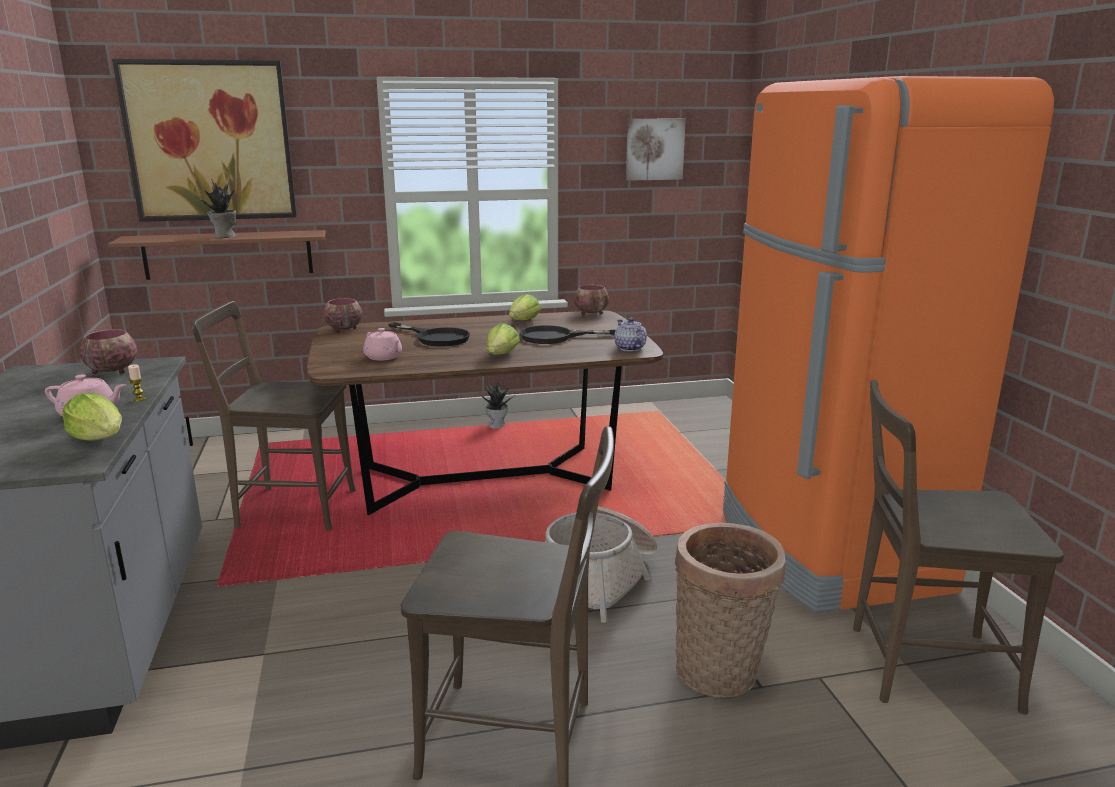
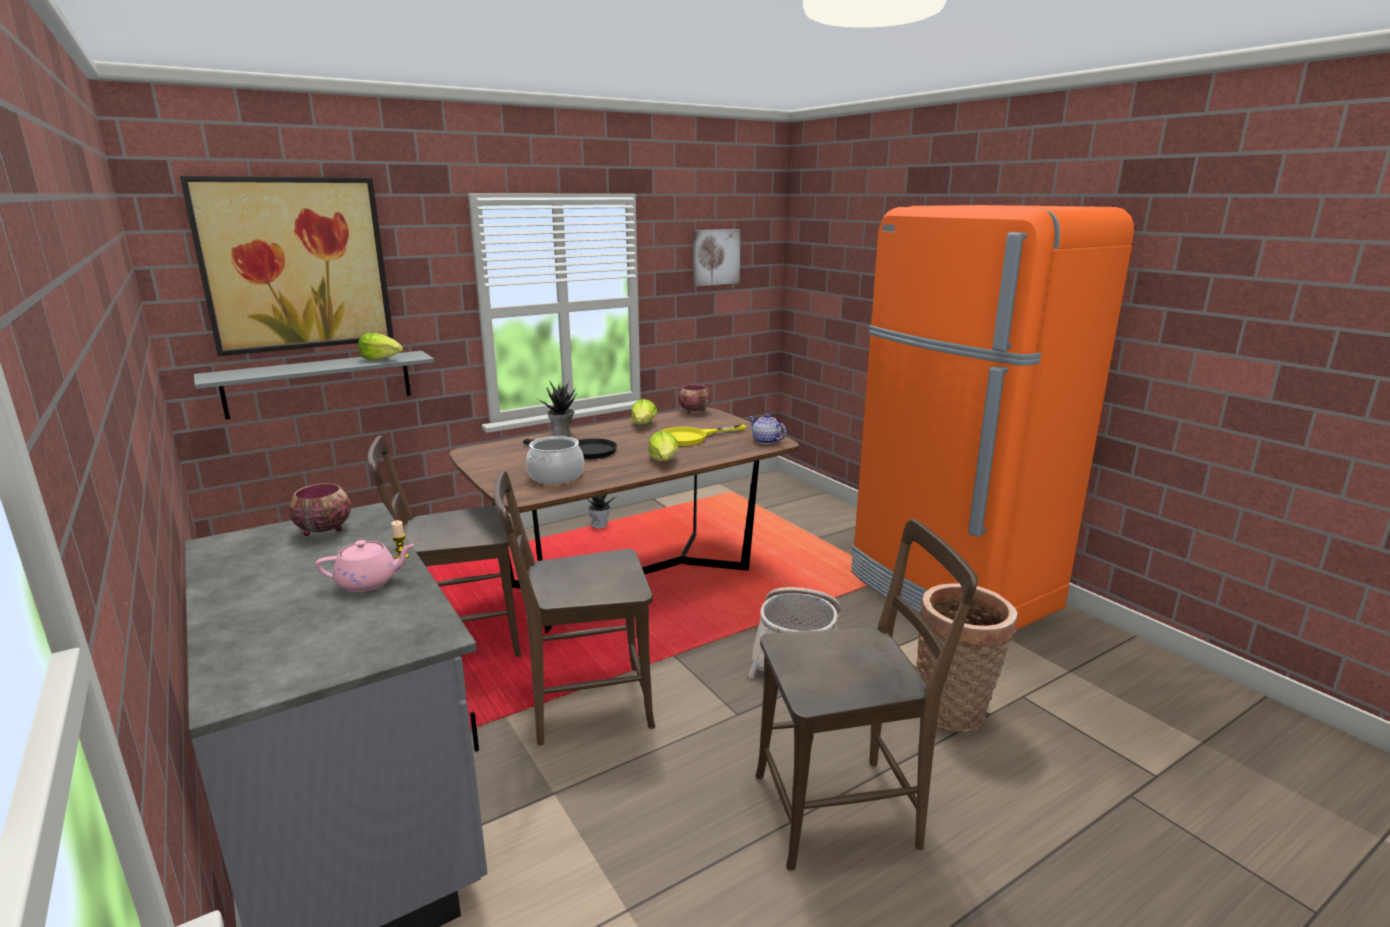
camera: 20 degrees left, 0 degrees up
lettuce [62,393,122,441] -> lettuce moved to [358,333,403,360]
brown shelf [108,230,326,280] -> grey shelf [194,351,434,420]
potted plant [195,179,236,238] -> potted plant moved to [538,381,576,437]
bowl [324,298,362,333] -> none
pink teapot [363,328,402,361] -> cooking pot [526,436,584,484]
black frying pan [520,325,615,344] -> yellow frying pan [661,425,747,446]
brown chair [853,380,1064,714] -> brown chair moved to [494,471,655,746]

